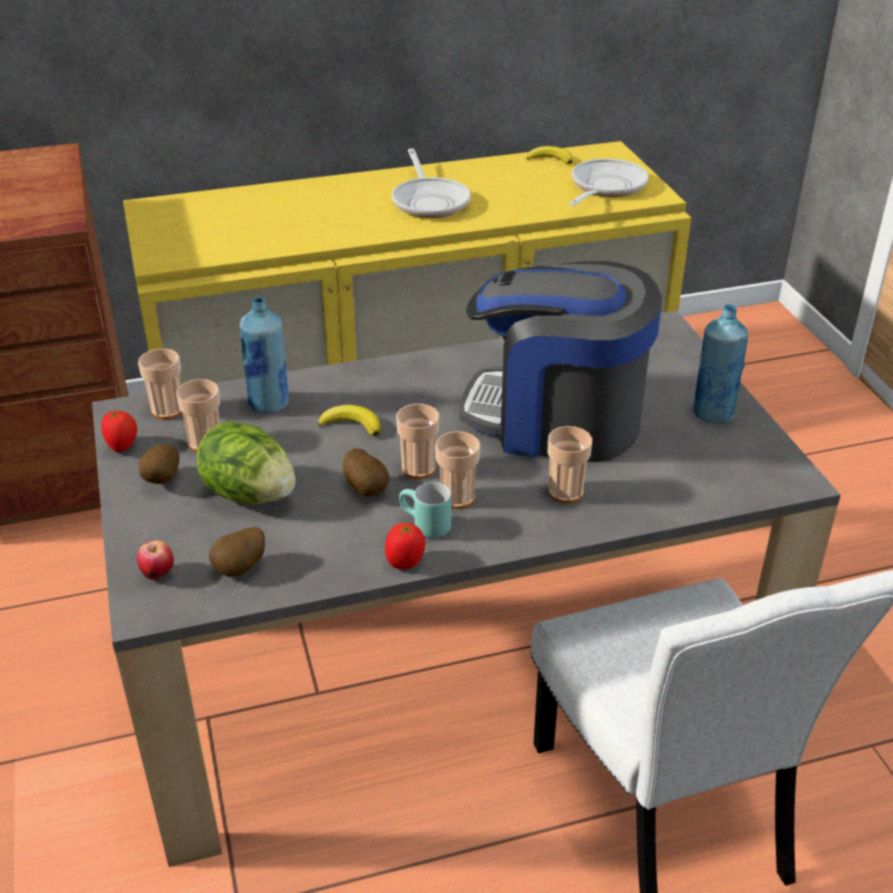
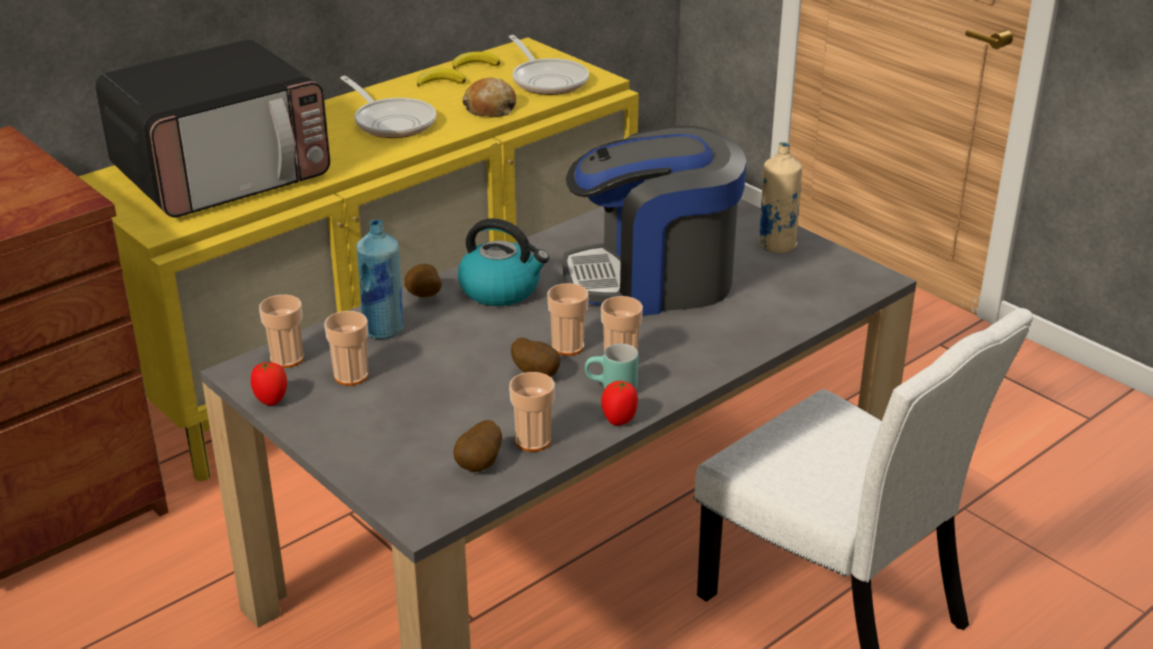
camera: 25 degrees left, 5 degrees down
apple [137,540,174,580] -> none
potato [139,444,179,484] -> potato moved to [404,264,442,297]
lettuce [197,421,296,504] -> none
banana [318,405,381,436] -> banana moved to [417,69,466,87]
cup [548,426,592,503] -> cup moved to [509,372,555,452]
frying pan [569,158,649,206] -> frying pan turned 150 degrees clockwise [509,35,589,95]
blue bottle [693,304,748,424] -> beige bottle [759,142,802,253]
none -> microwave [95,40,330,218]
none -> kettle [458,218,549,306]
none -> bread [462,78,516,117]

